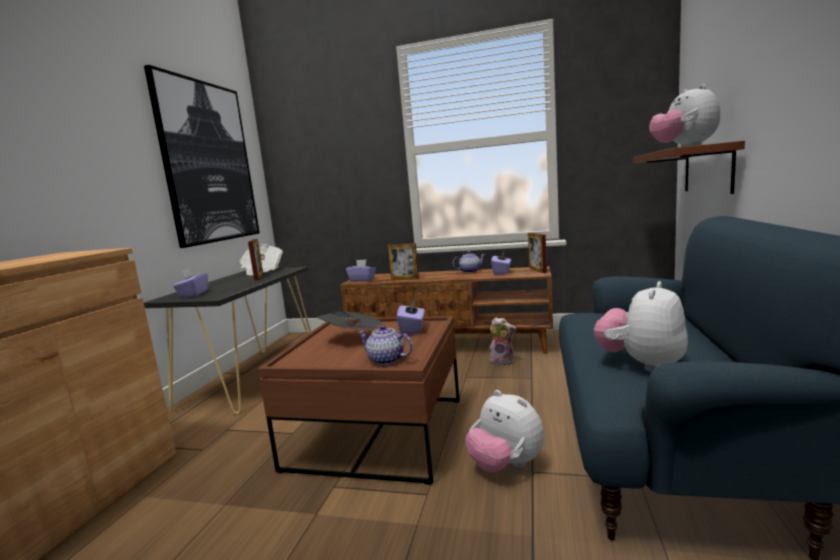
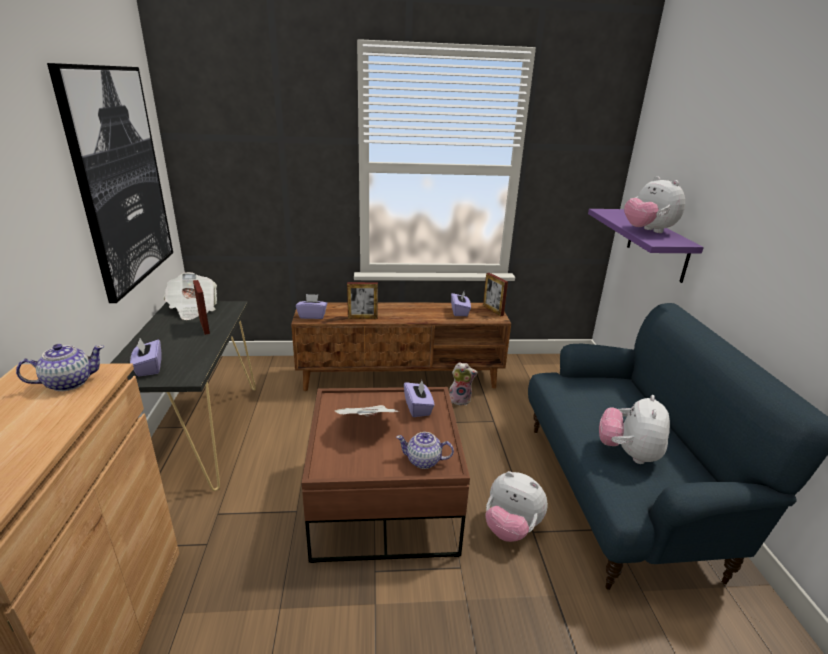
camera: 20 degrees left, 15 degrees up
teapot [453,251,486,273] -> teapot moved to [16,344,105,391]
brown shelf [633,141,745,194] -> purple shelf [588,209,704,283]

